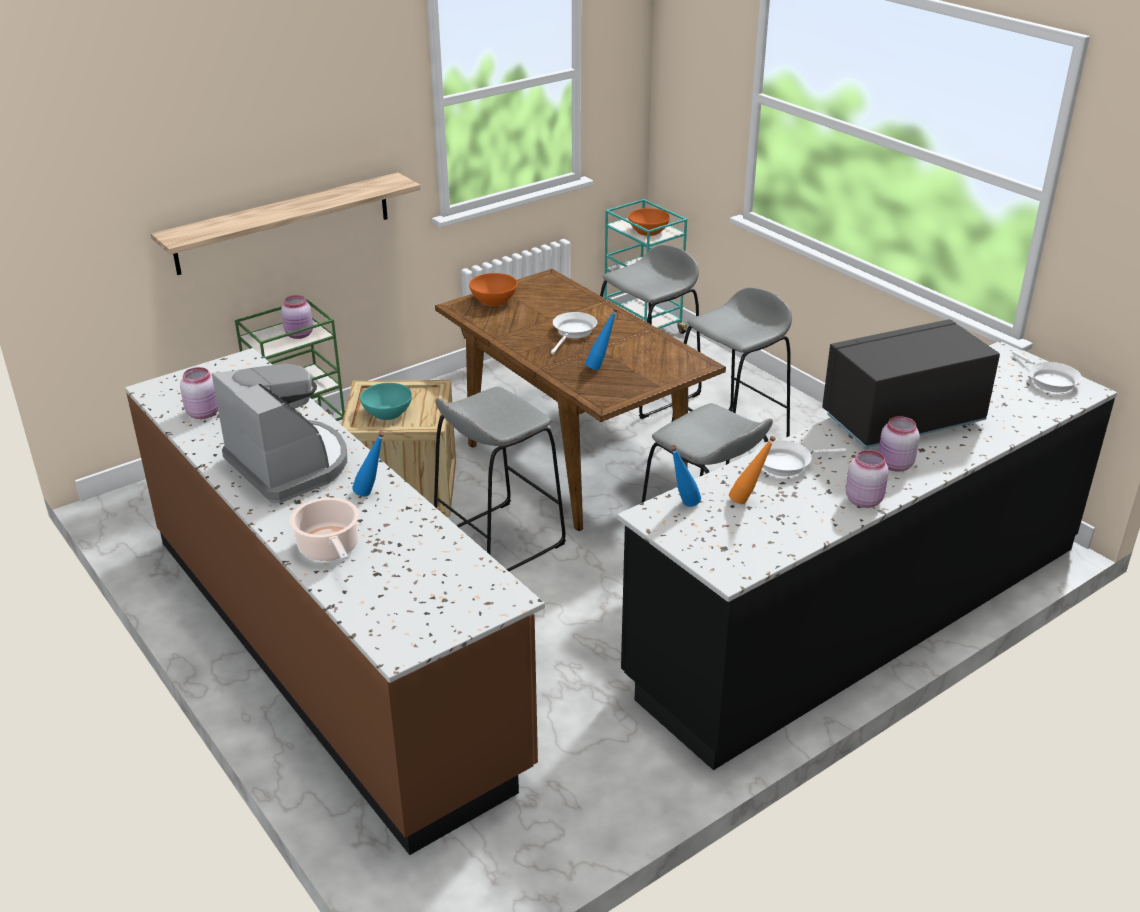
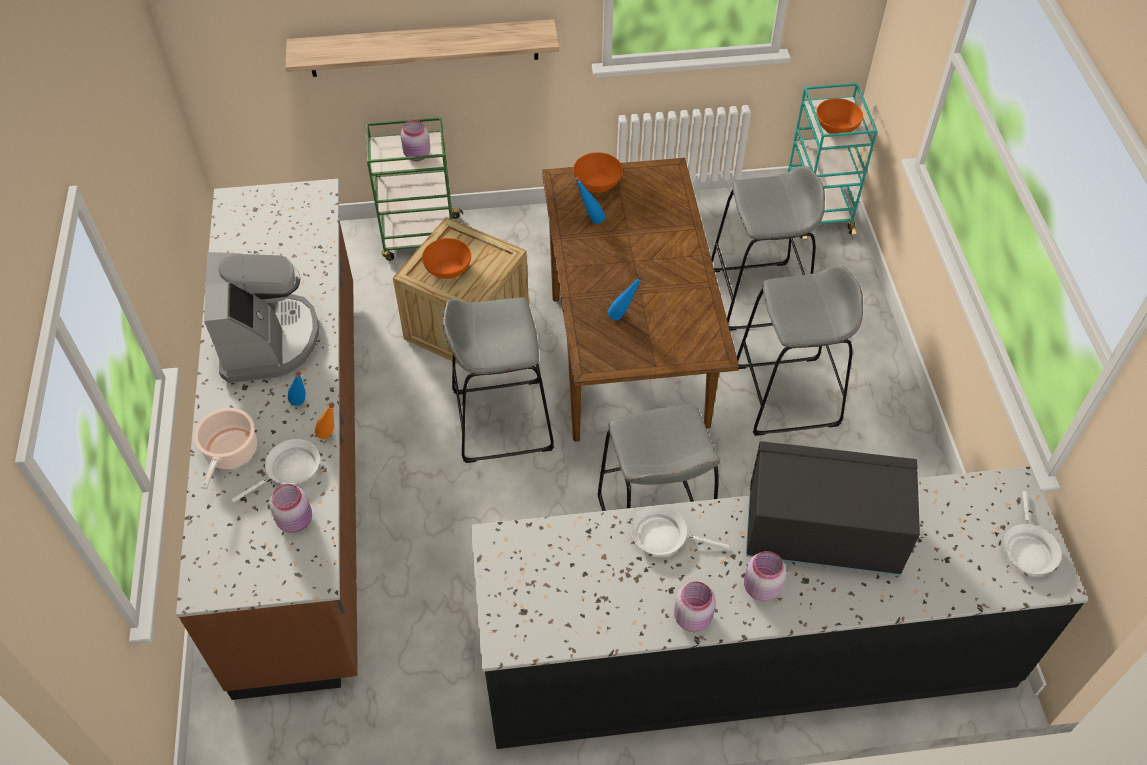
camera: 30 degrees right, 20 degrees up
pink jar [180,367,218,419] -> pink jar moved to [269,484,312,533]
turquoise bowl [360,383,412,420] -> orange bowl [422,238,471,279]
white frying pan [551,312,597,354] -> white frying pan moved to [231,439,320,503]
blue bottle [670,445,701,507] -> blue bottle moved to [575,177,606,224]
orange bottle [729,436,776,504] -> orange bottle moved to [315,402,335,439]

